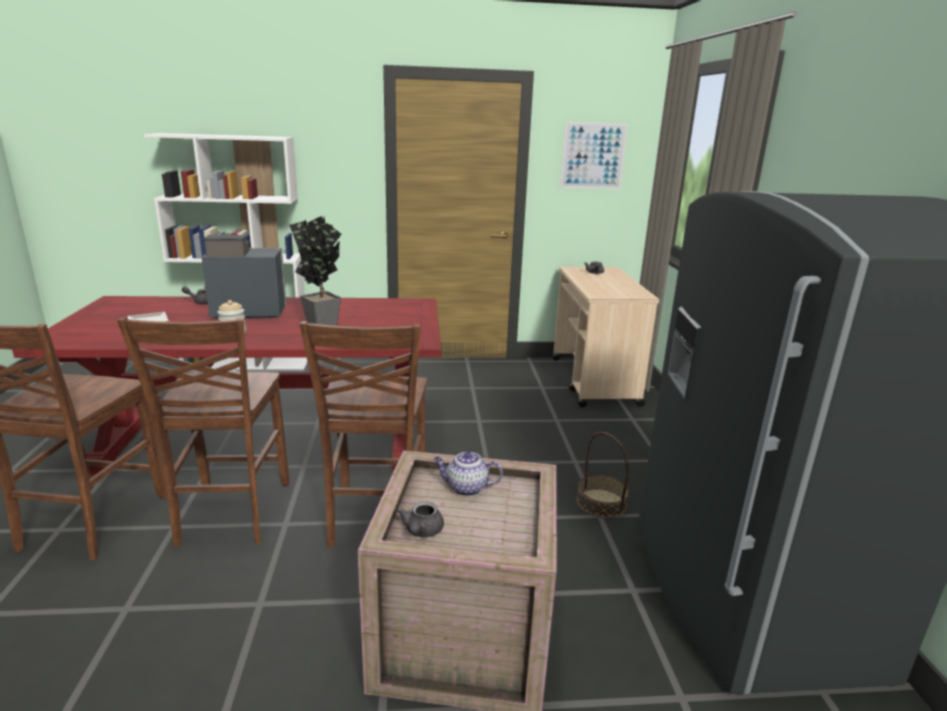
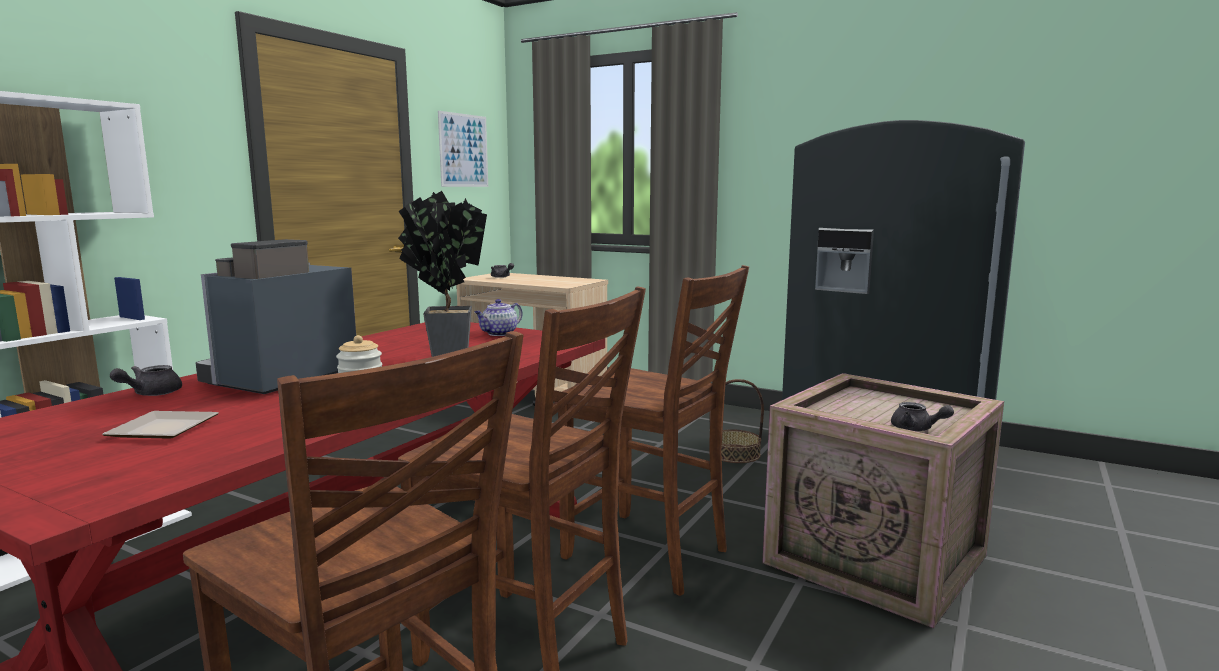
camera: 55 degrees left, 10 degrees down
teapot [434,451,503,496] -> teapot moved to [475,299,523,336]

